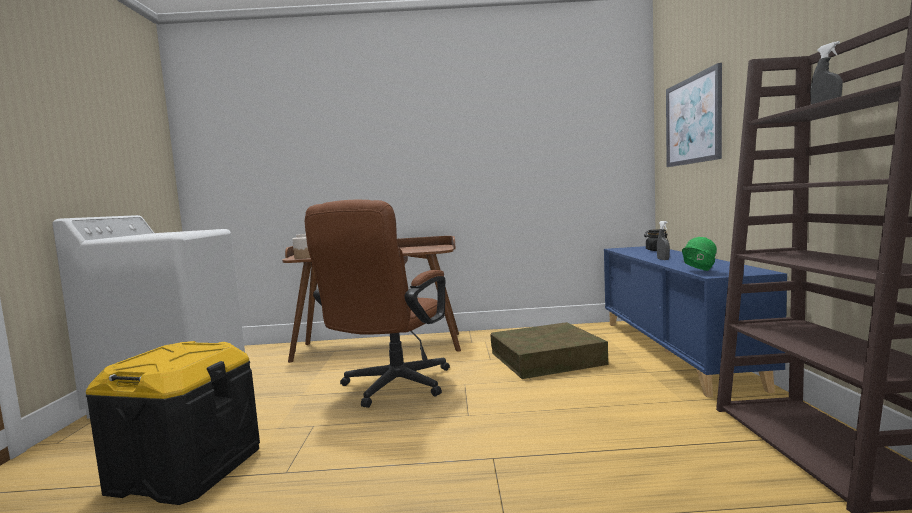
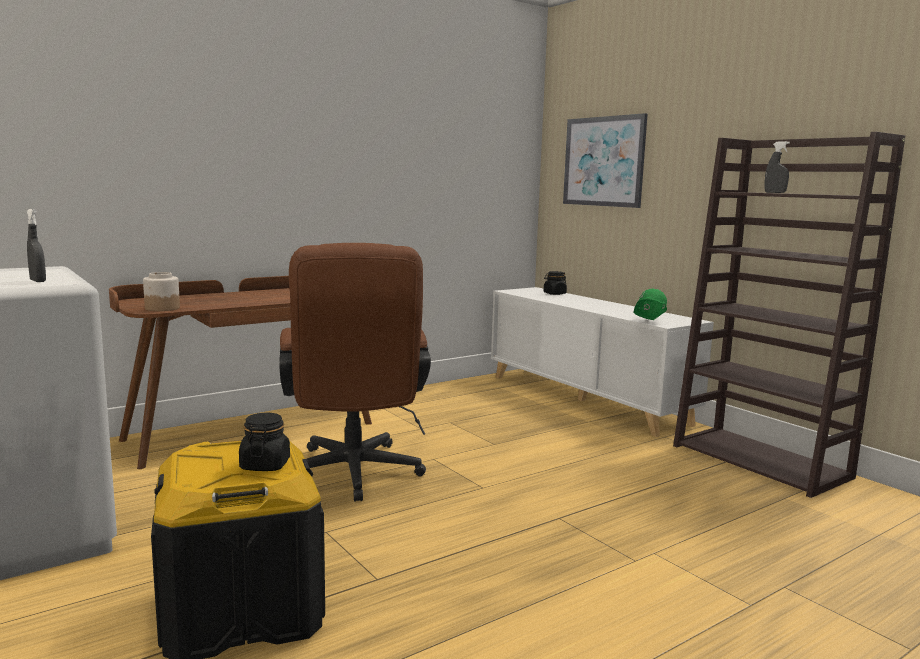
camera: 35 degrees left, 5 degrees up
brown storage box [490,322,609,379] -> none
blue cabinet [604,246,787,397] -> white cabinet [491,287,714,437]
grey spray bottle [657,221,670,260] -> grey spray bottle moved to [27,209,46,282]
none -> black jar [239,413,290,471]

